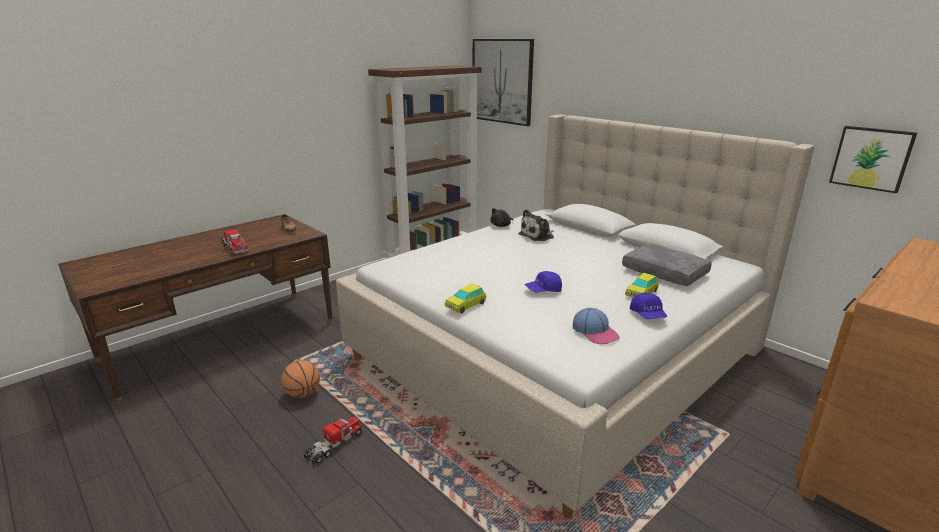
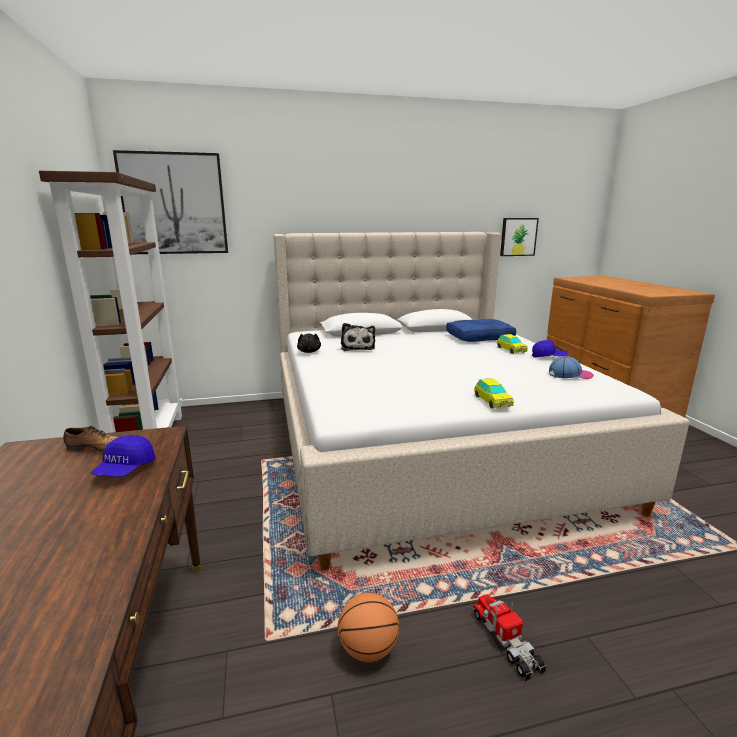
camera: 60 degrees left, 5 degrees down
toy truck [220,228,248,255] -> none
blue cap [524,271,562,292] -> blue cap moved to [91,435,155,477]
grey pillow [622,244,712,286] -> blue pillow [446,319,516,342]

